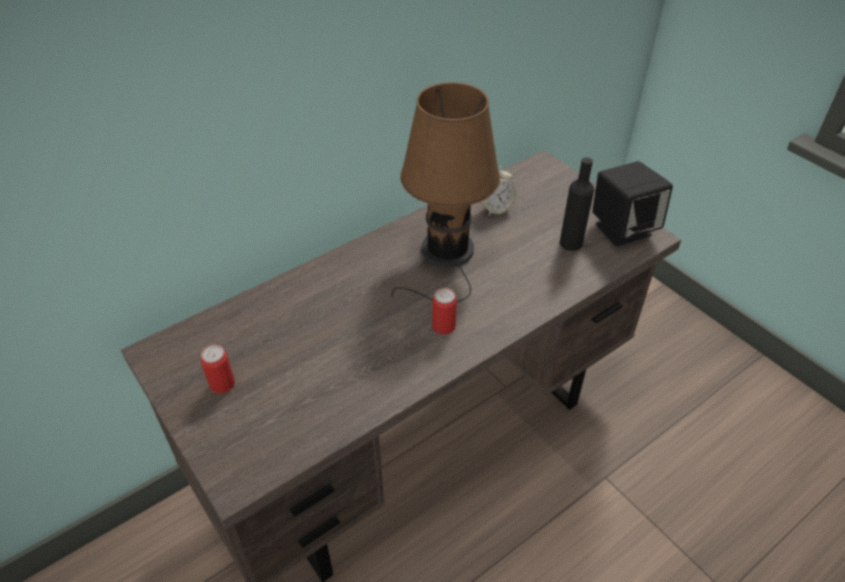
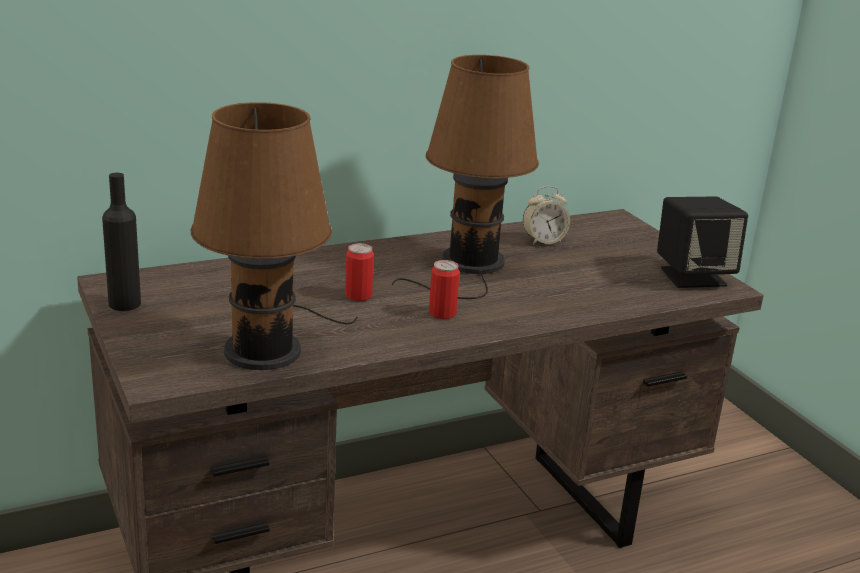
camera: 10 degrees right, 20 degrees down
can [201,345,235,394] -> can moved to [345,243,374,301]
black bottle [560,157,594,251] -> black bottle moved to [102,173,141,311]
none -> brown table lamp [191,102,358,370]

